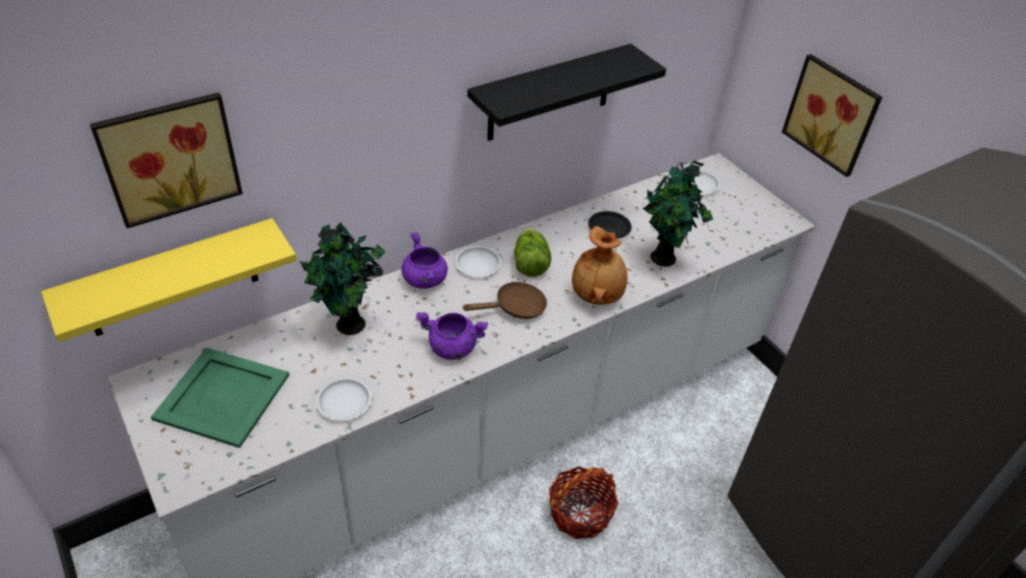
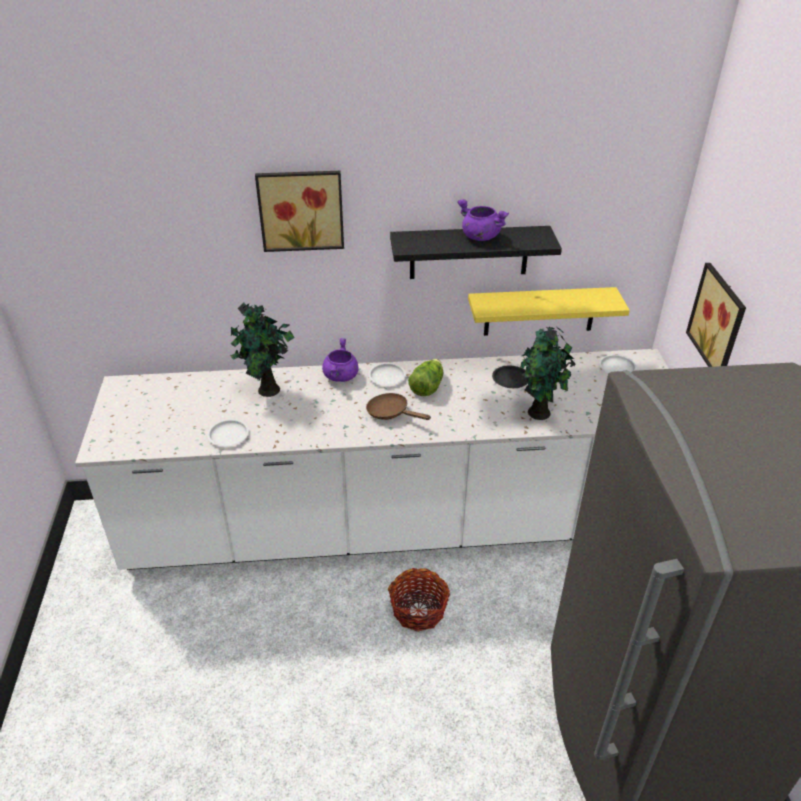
camera: 30 degrees right, 5 degrees down
yellow shelf [41,218,297,342] -> yellow shelf moved to [468,287,630,336]
picture [90,92,243,228] -> picture moved to [255,171,344,252]
green tray [151,348,289,448] -> none
purple cooking pot [416,312,488,360] -> purple cooking pot moved to [457,199,509,241]
brown frying pan [462,282,547,319] -> brown frying pan turned 150 degrees counterclockwise [366,393,430,420]
brown vase [572,226,628,305] -> none

